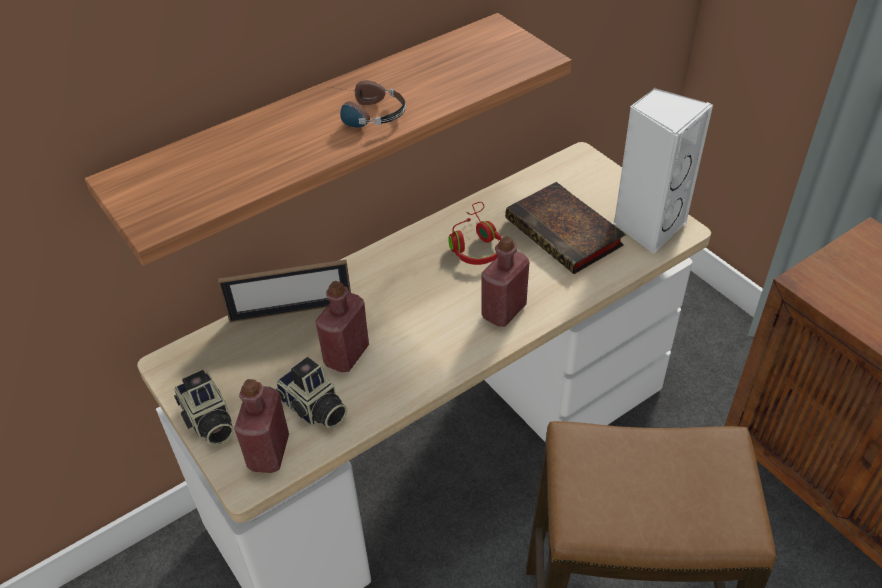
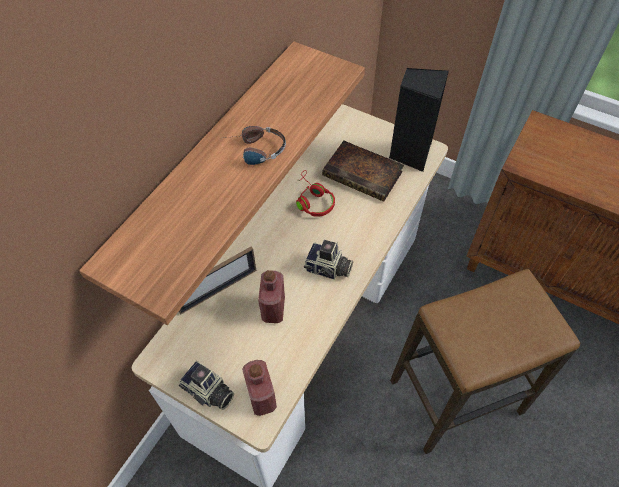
camera: 25 degrees left, 10 degrees up
camera [276,357,347,429] -> camera moved to [304,240,353,280]
red bottle [481,236,529,327] -> none
white speaker [613,88,713,254] -> black speaker [389,68,449,172]

